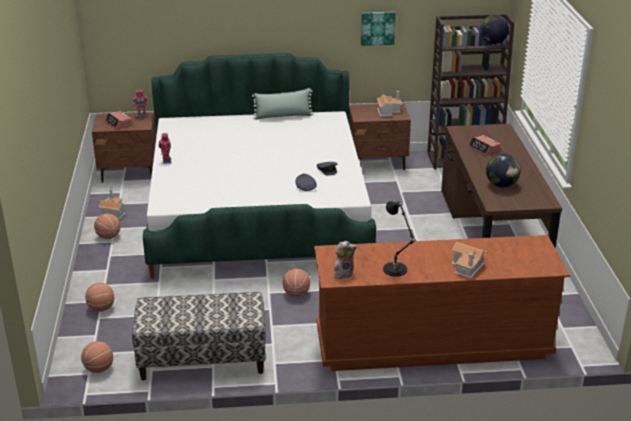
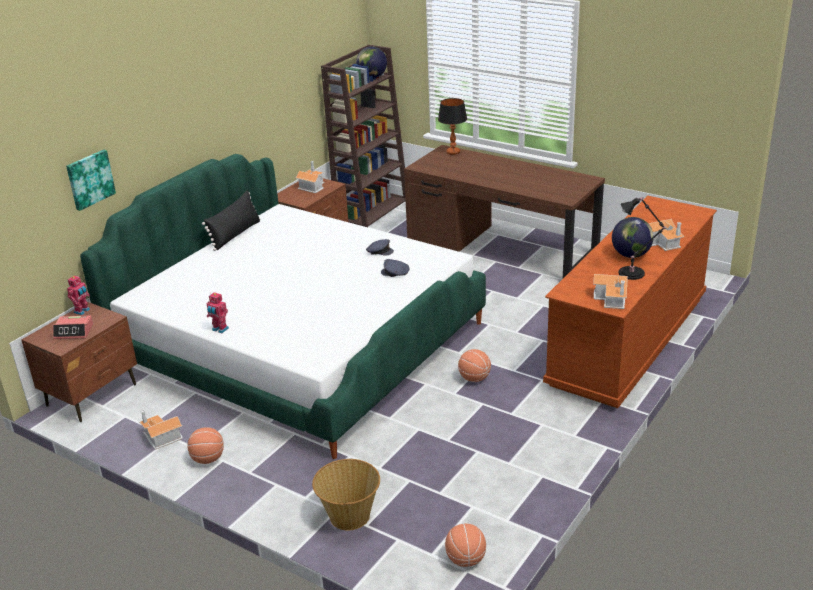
camera: 50 degrees left, 0 degrees up
basketball [85,283,114,312] -> basket [312,459,380,530]
bench [132,292,266,380] -> none
green pillow [252,88,313,120] -> black pillow [202,191,260,251]
plush toy [334,241,357,279] -> toy house [593,274,628,309]
picture [361,12,395,46] -> picture moved to [66,150,116,211]
alarm clock [468,135,501,156] -> none
globe [486,154,521,187] -> globe moved to [612,217,654,258]
none -> table lamp [438,98,467,155]

